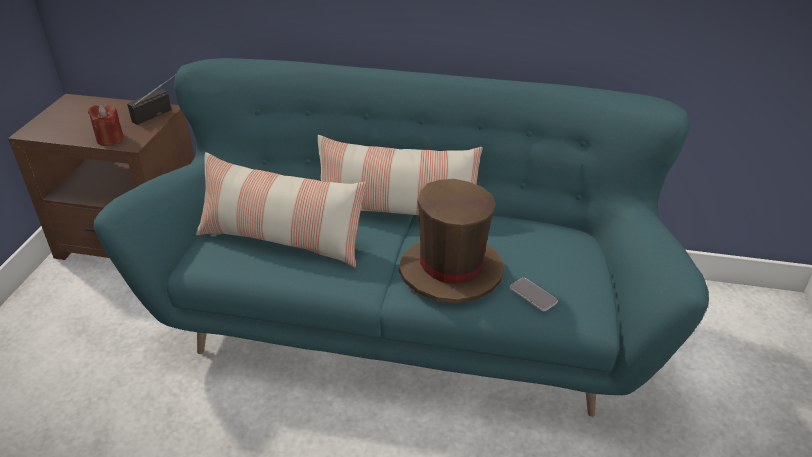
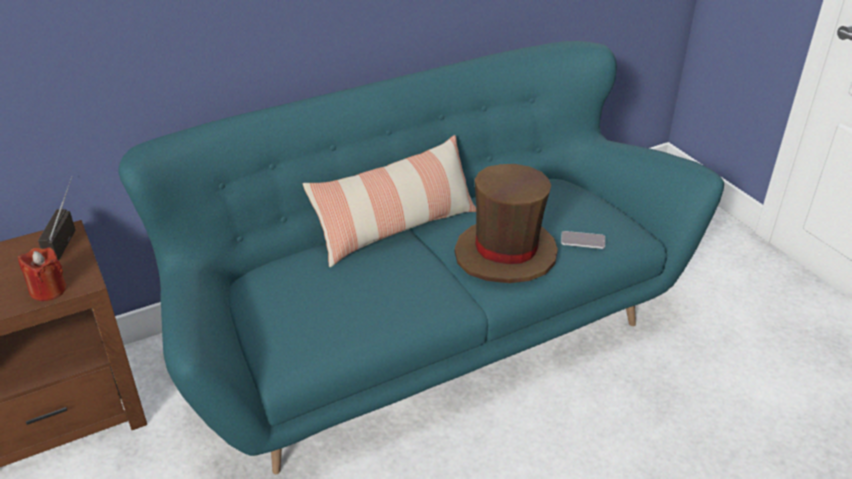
camera: 40 degrees left, 0 degrees up
pillow [196,152,367,267] -> none

